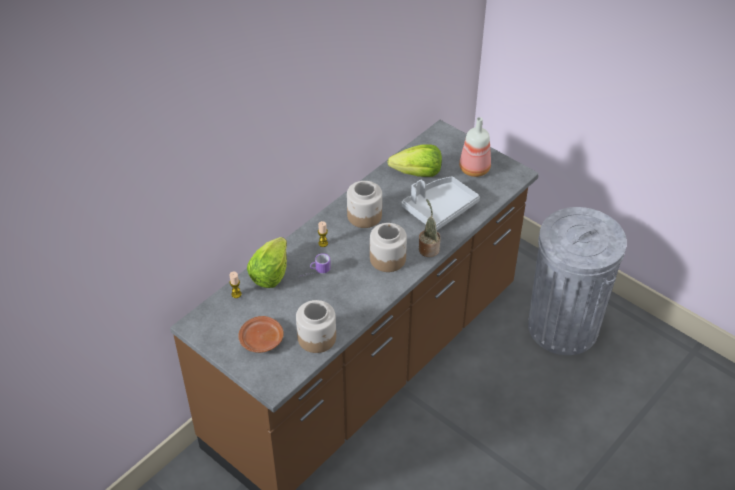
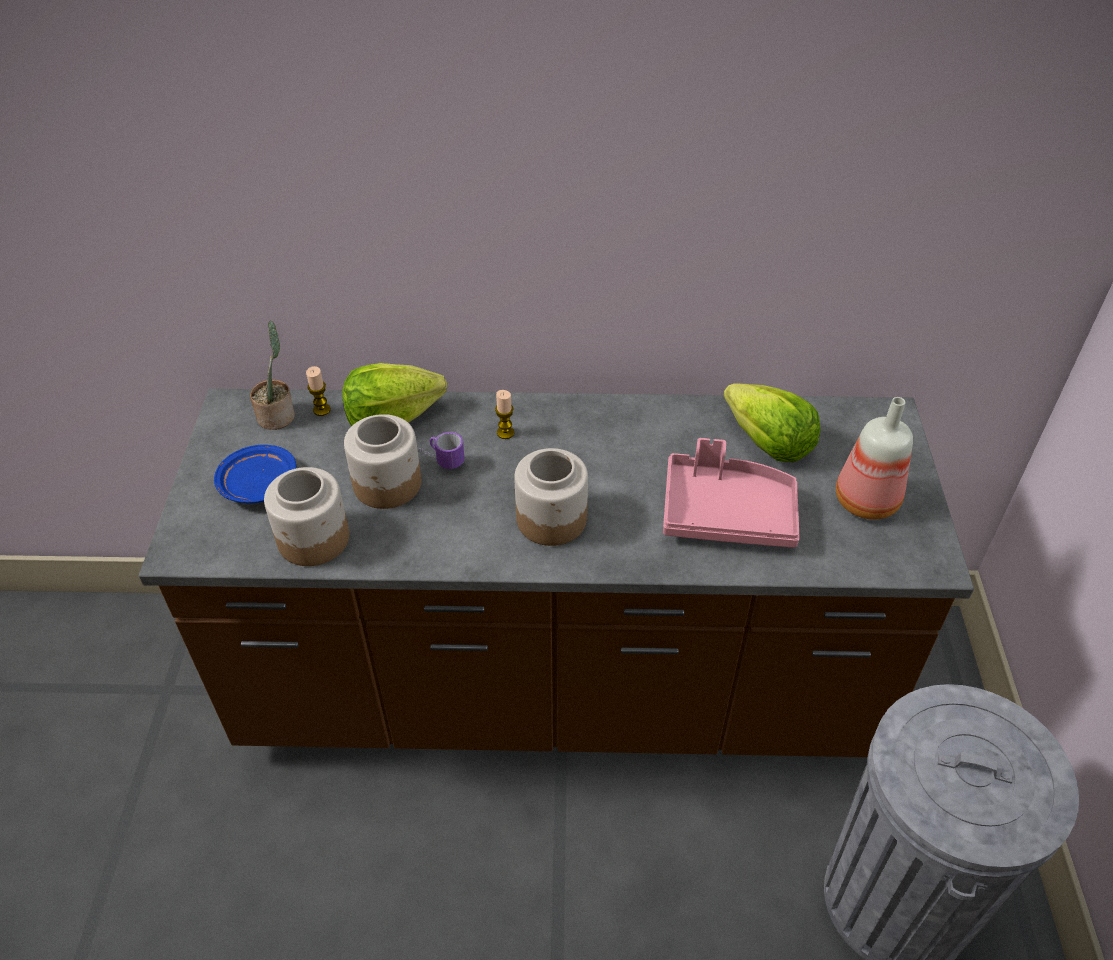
camera: 50 degrees right, 0 degrees up
brown plate [238,316,284,353] -> blue plate [214,445,296,503]
jar [347,181,382,228] -> jar moved to [344,414,421,509]
grey tray [402,177,480,230] -> pink tray [663,438,800,548]
potted plant [419,199,441,257] -> potted plant moved to [250,321,295,430]

